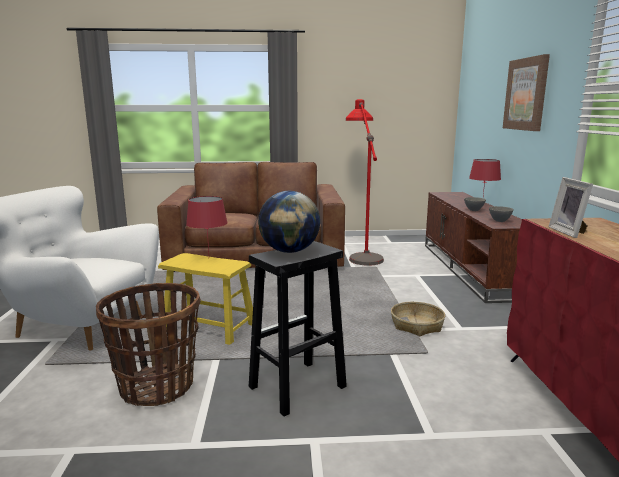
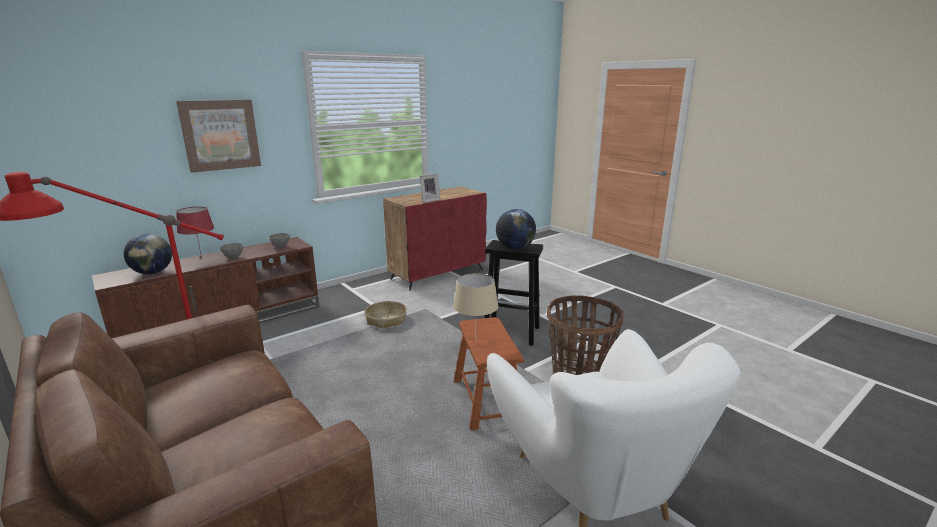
camera: 125 degrees left, 5 degrees up
yellow stool [158,253,253,345] -> brown stool [454,317,524,430]
red table lamp [186,196,228,254] -> beige table lamp [453,273,498,342]
none -> globe [124,234,172,274]

